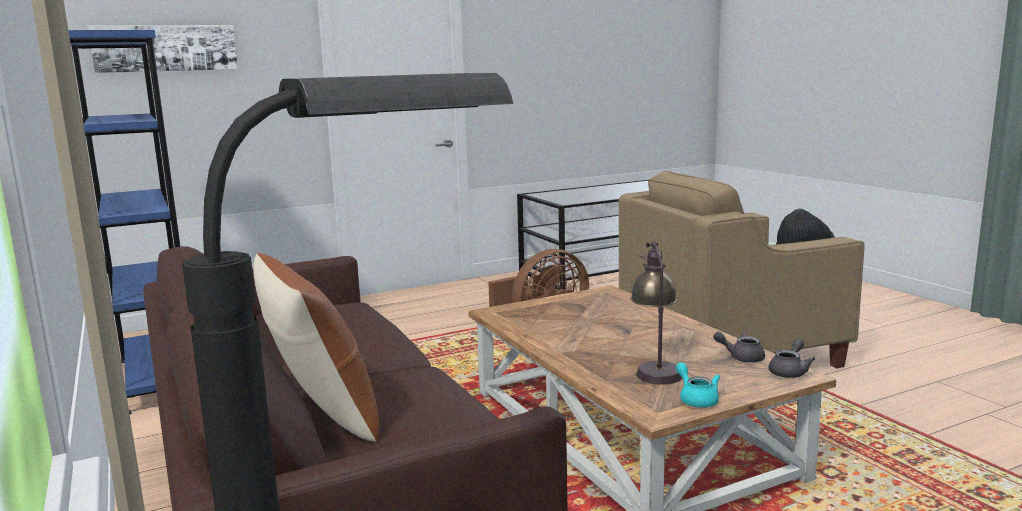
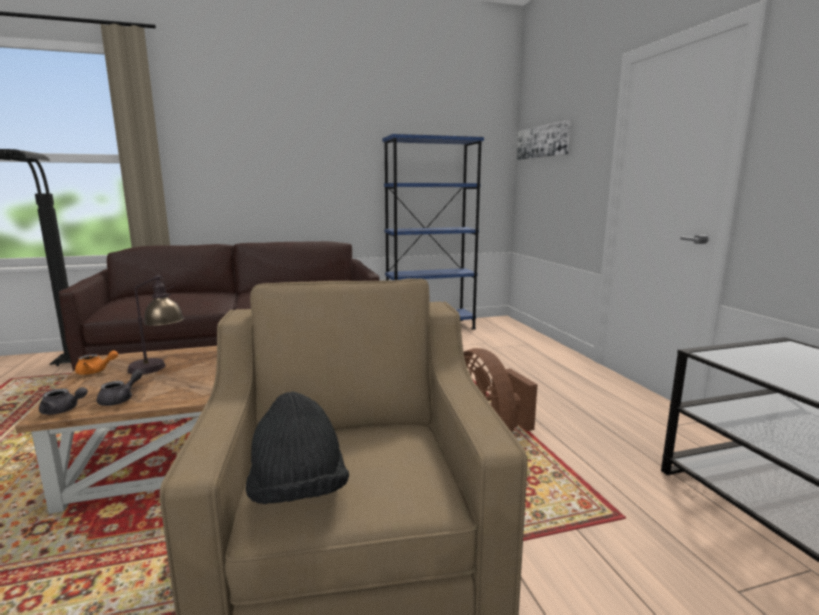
camera: 100 degrees right, 0 degrees up
brown pillow [253,253,379,442] -> none
turquoise teapot [676,362,720,408] -> orange teapot [75,350,118,375]
grey teapot [768,338,815,378] -> grey teapot turned 45 degrees counterclockwise [39,387,88,415]

